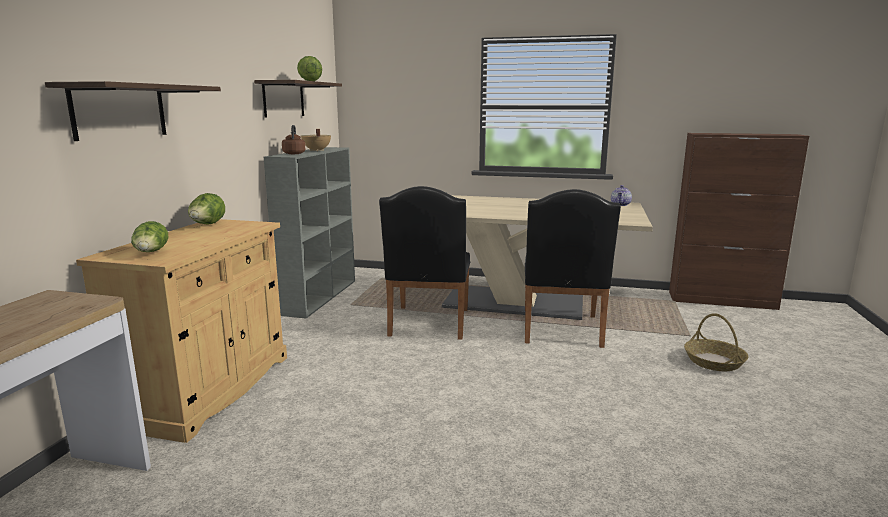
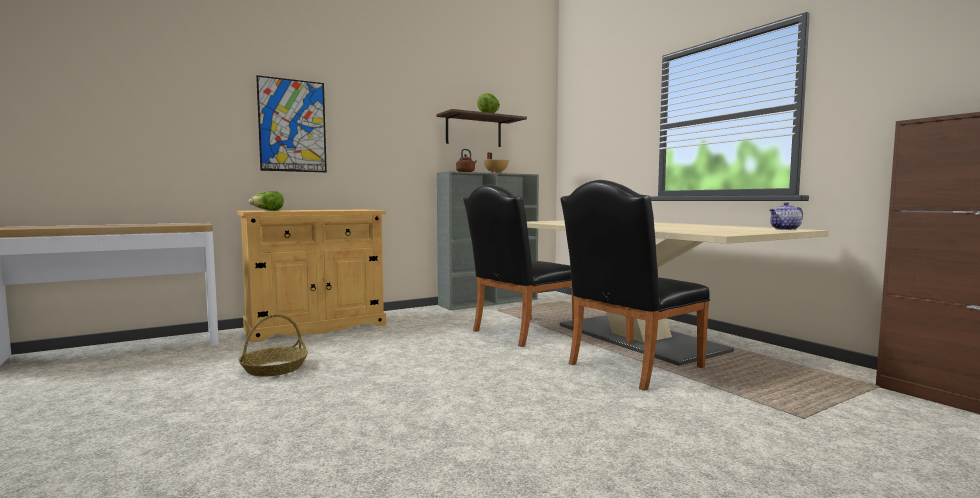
camera: 45 degrees right, 10 degrees down
shelf [45,81,221,141] -> picture [256,75,327,172]
lettuce [188,193,225,225] -> none
basket [684,313,748,371] -> basket moved to [238,314,308,377]

